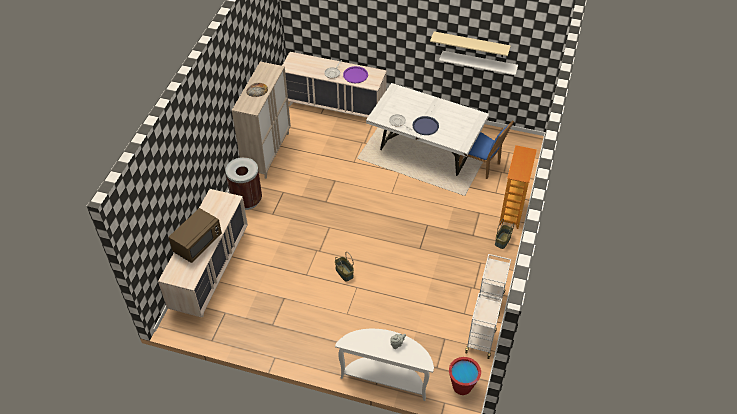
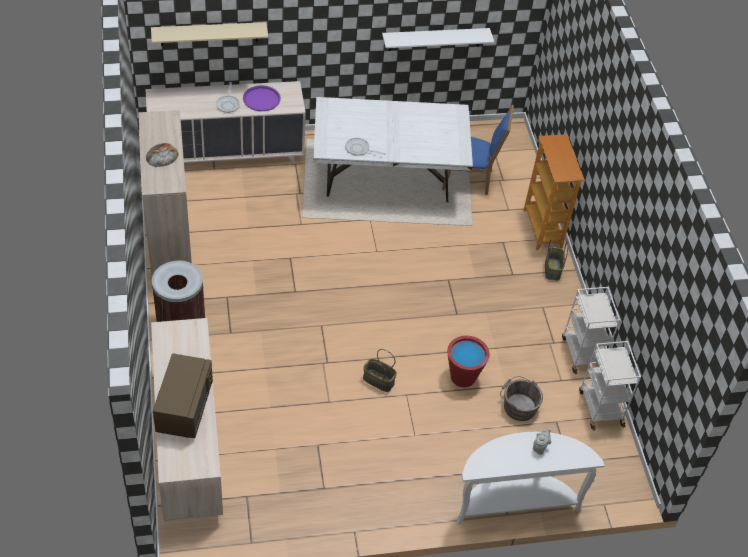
camera: 30 degrees left, 0 degrees up
blue tray [413,116,439,135] -> none
beige shelf [430,31,511,57] -> beige shelf moved to [151,22,268,46]
red bucket [449,357,481,395] -> red bucket moved to [447,336,490,387]
none -> grey bucket [500,376,543,421]

